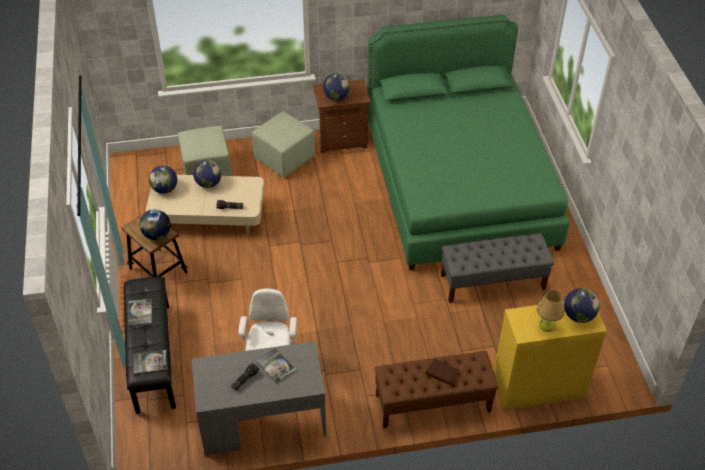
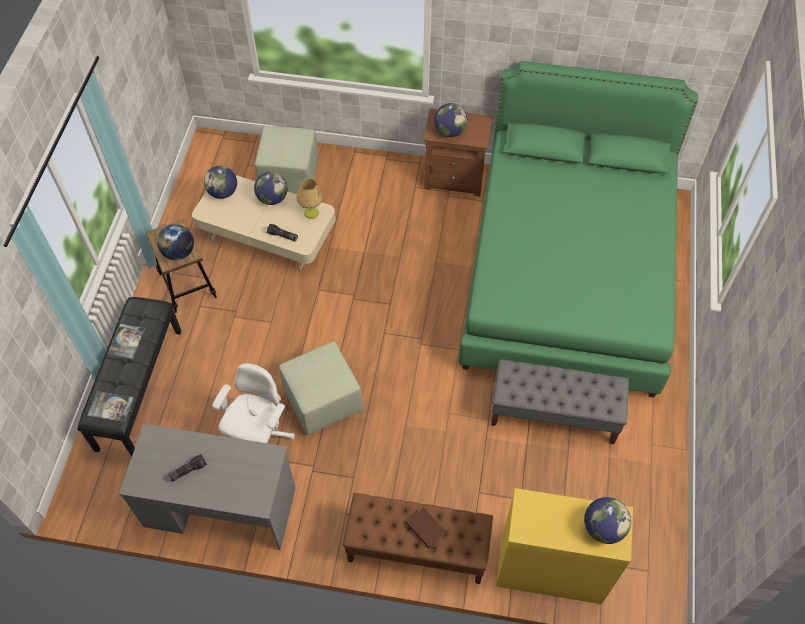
camera: 20 degrees right, 10 degrees up
green ottoman [252,111,315,178] -> green ottoman moved to [279,341,363,435]
book [256,348,296,384] -> none
table lamp [537,290,565,332] -> table lamp moved to [297,178,323,219]

